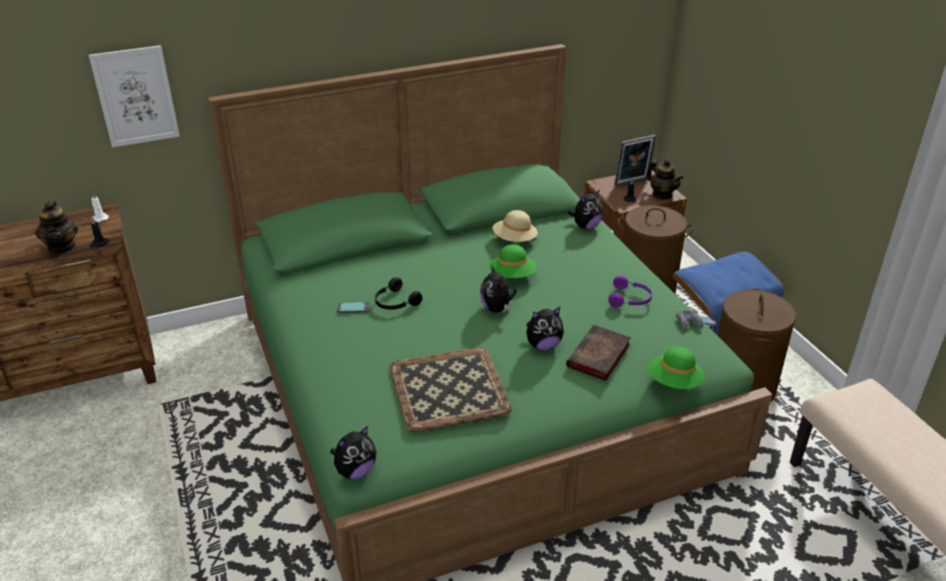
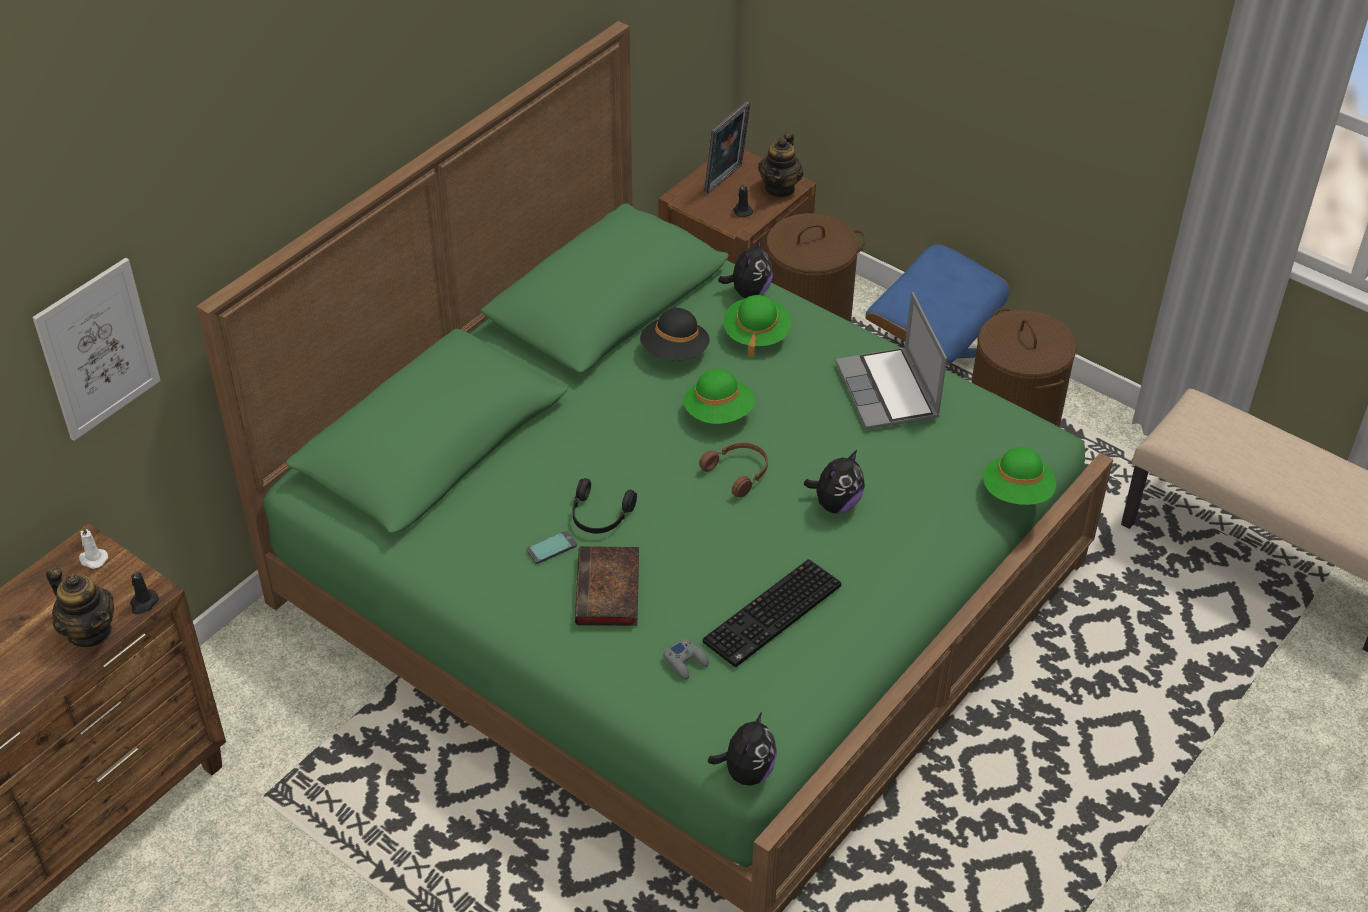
camera: 30 degrees left, 10 degrees up
tray [390,347,512,432] -> keyboard [703,559,841,667]
plush toy [480,264,517,312] -> brown headphones [699,443,768,498]
beige hat [493,210,538,242] -> black hat [640,308,710,361]
book [566,325,631,381] -> book moved to [575,546,639,626]
purple headphones [608,275,652,308] -> laptop [836,292,947,430]
teapot [646,159,684,199] -> teapot turned 90 degrees clockwise [758,132,803,198]
grey game controller [676,310,703,330] -> grey game controller moved to [663,638,709,680]
none -> green hat [724,295,791,357]

